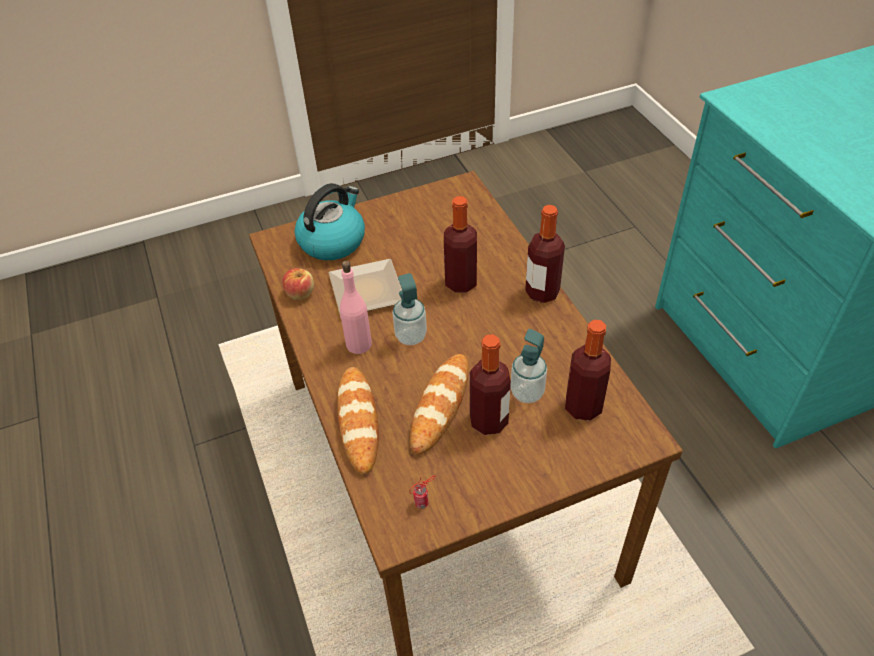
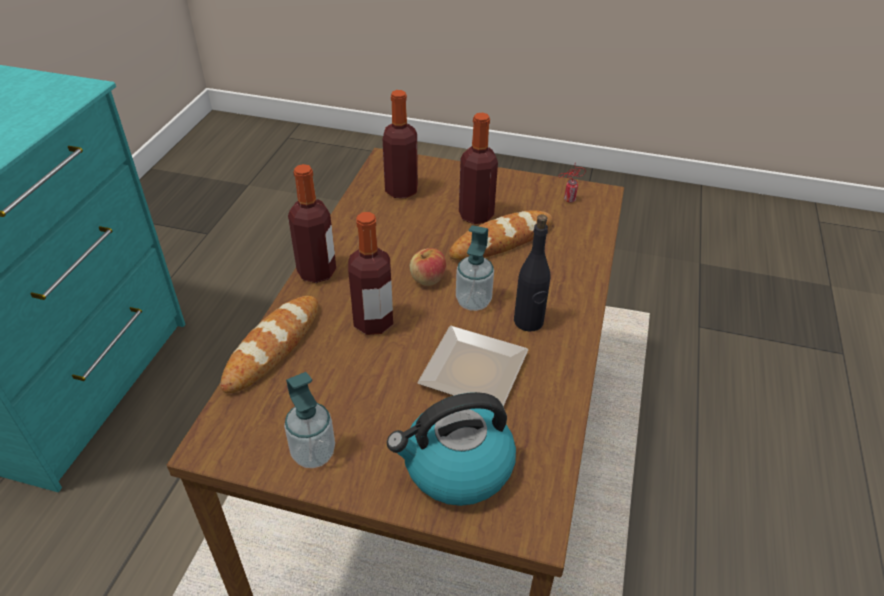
camera: 145 degrees left, 5 degrees down
apple [282,268,314,300] -> apple moved to [410,248,446,286]
bread [337,367,379,474] -> bread moved to [221,296,318,394]
pink bottle [340,261,372,354] -> black bottle [514,214,551,332]
soap dispenser [510,329,547,403] -> soap dispenser moved to [284,372,335,468]

